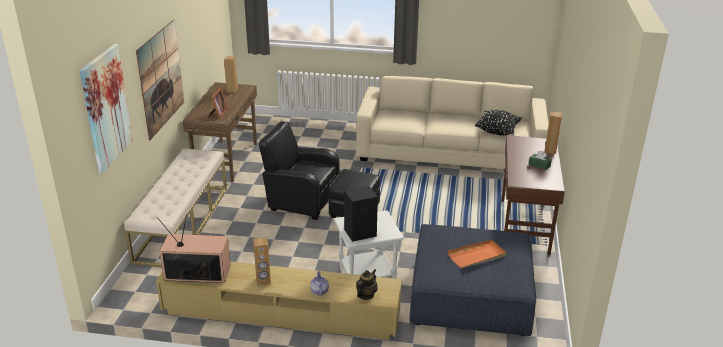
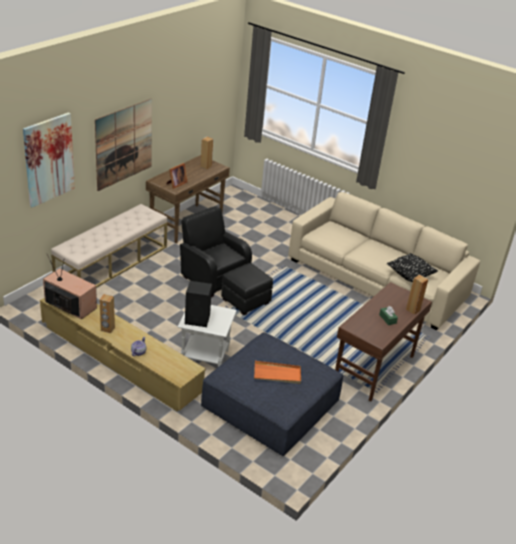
camera: 25 degrees right, 5 degrees up
teapot [356,269,378,300] -> none

